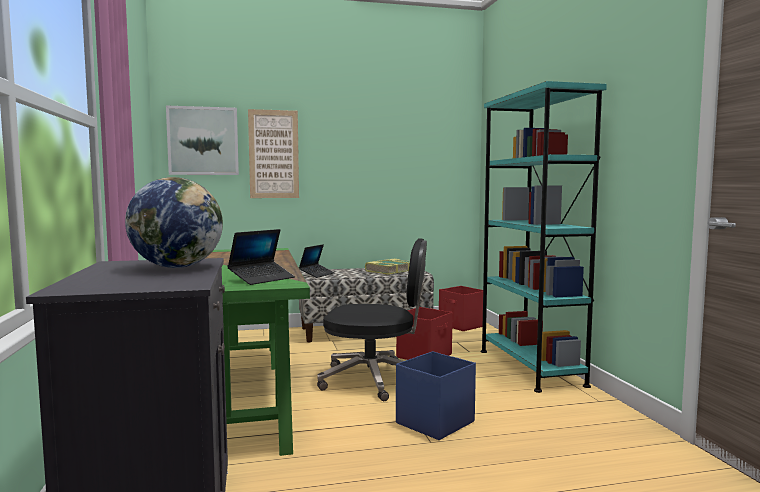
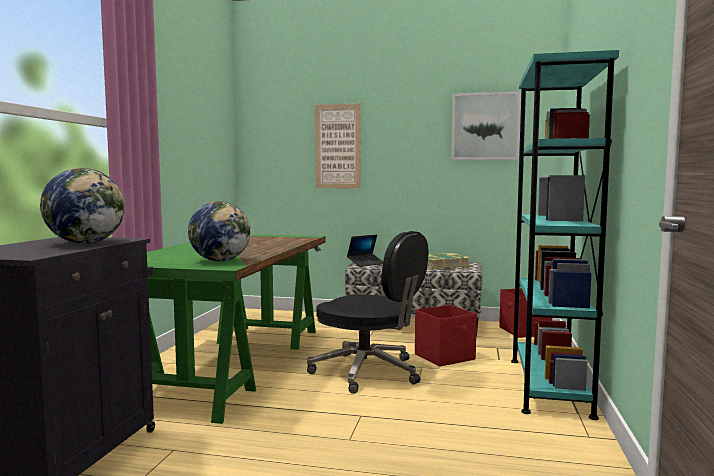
camera: 25 degrees right, 0 degrees up
picture [166,106,239,175] -> picture moved to [451,91,521,160]
laptop [227,229,295,285] -> globe [188,201,251,262]
blue storage box [396,351,476,440] -> none

